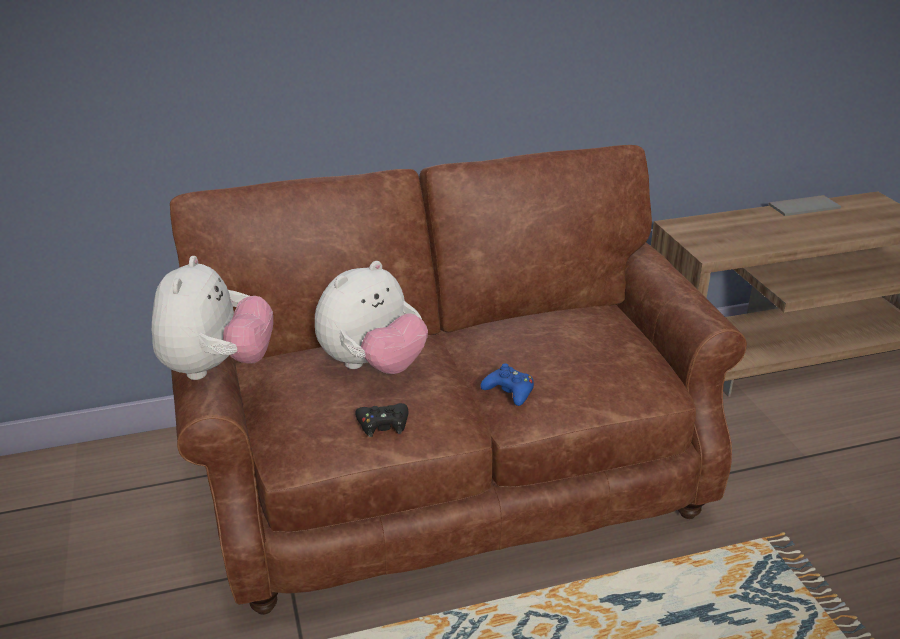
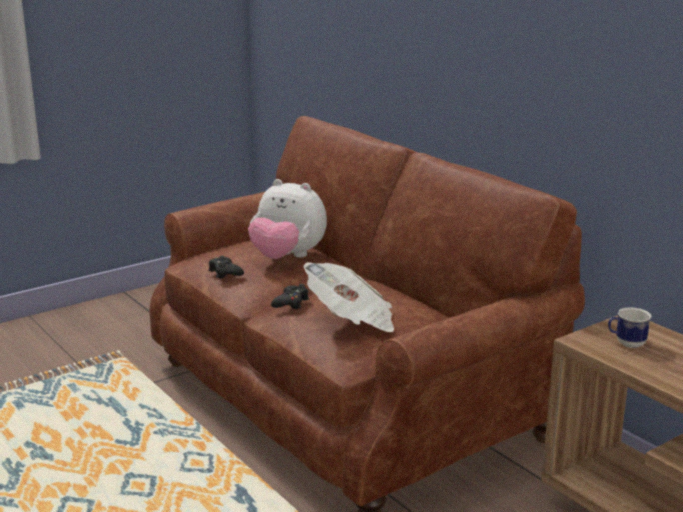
camera: 70 degrees right, 10 degrees down
plush toy [152,256,273,380] -> none
blue game controller [480,363,534,406] -> black game controller [271,284,309,309]
none -> newspaper [303,262,394,332]
none -> mug [608,308,651,348]

